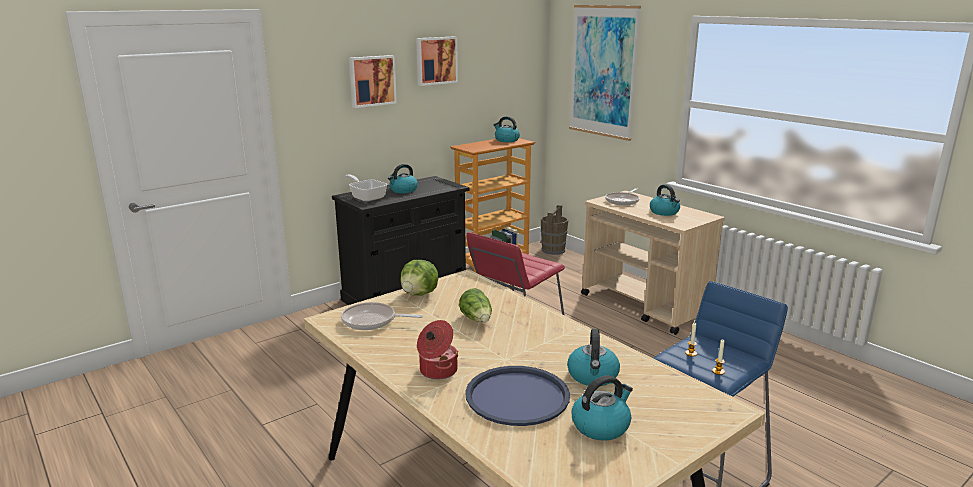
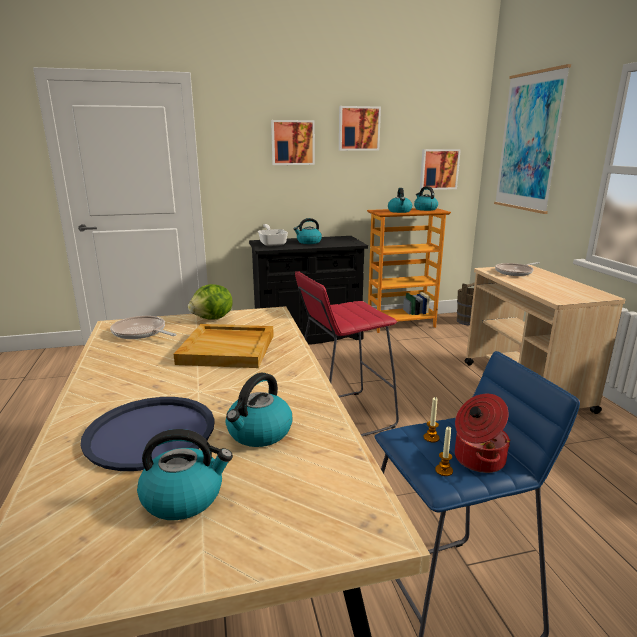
camera: 25 degrees right, 0 degrees up
cooking pot [417,320,458,380] -> cooking pot moved to [455,394,511,473]
lettuce [459,288,492,322] -> beige tray [174,324,274,368]
kettle [650,184,680,216] -> kettle moved to [388,188,412,213]
none -> picture [420,149,461,190]

